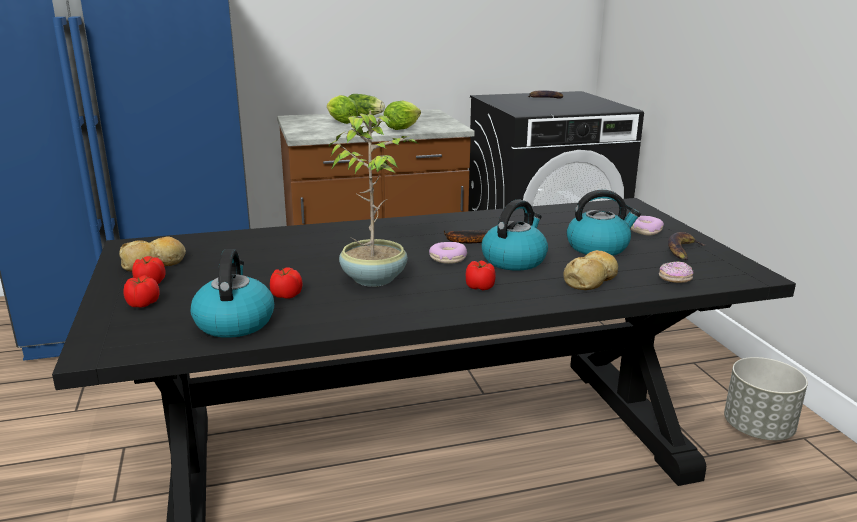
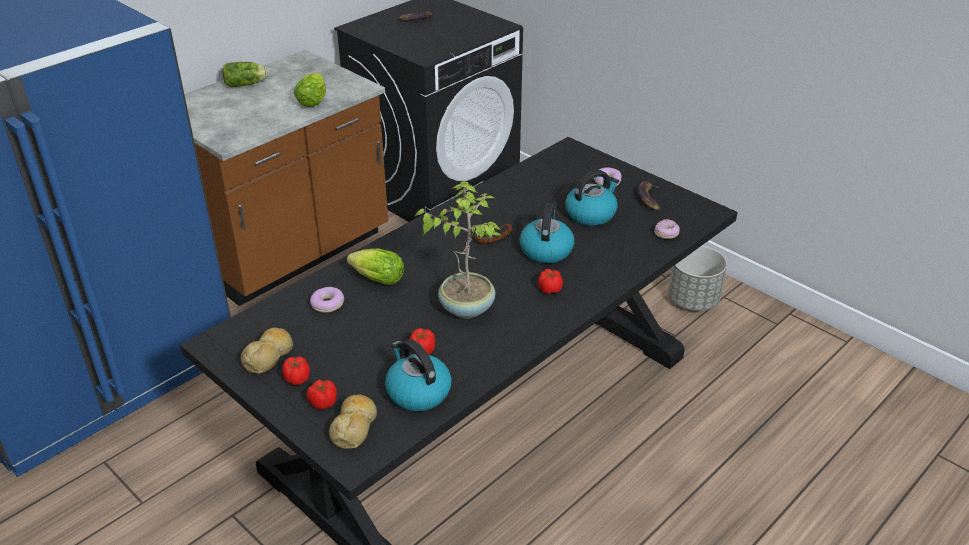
camera: 30 degrees left, 15 degrees up
lettuce [327,95,358,124] -> lettuce moved to [347,249,404,285]
donut [429,242,467,264] -> donut moved to [310,287,344,313]
bread [563,250,618,290] -> bread moved to [329,394,377,449]

